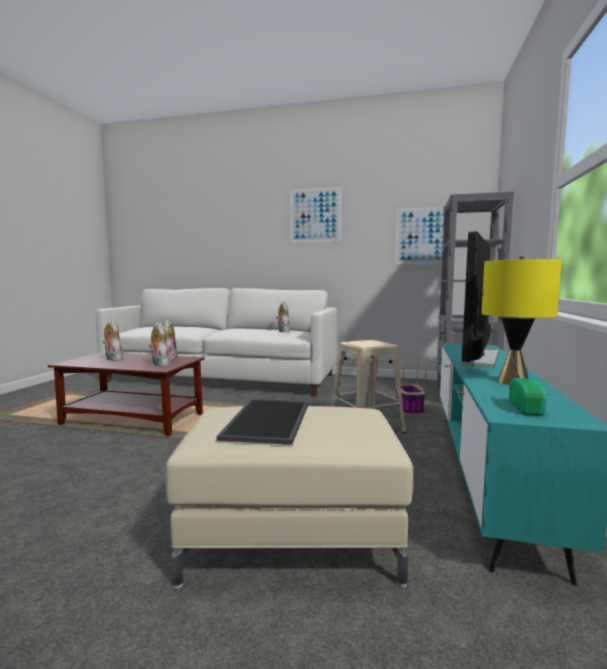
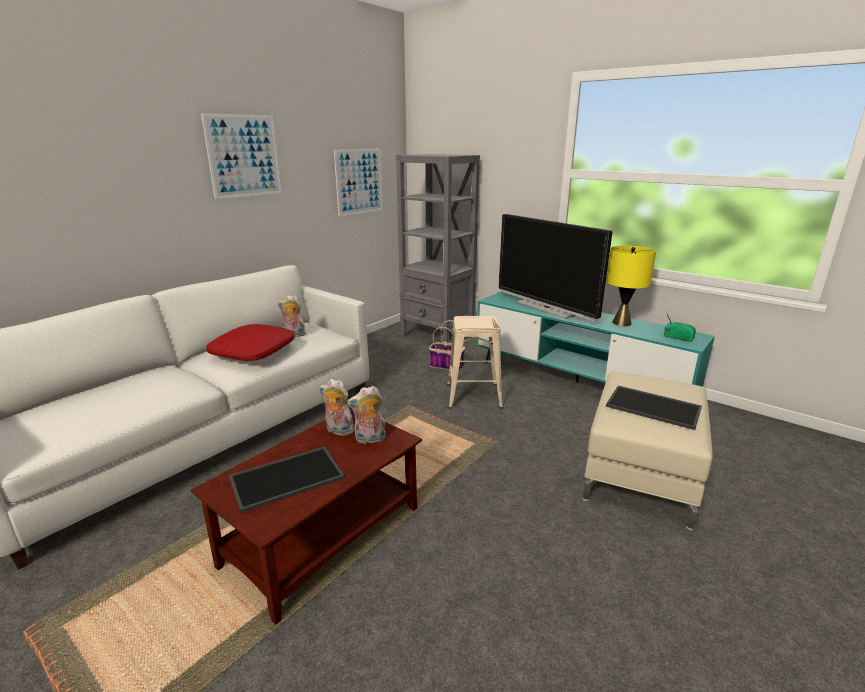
camera: 65 degrees left, 15 degrees up
plush toy [103,320,124,361] -> tray [229,447,345,513]
none -> red pillow [206,324,294,361]

